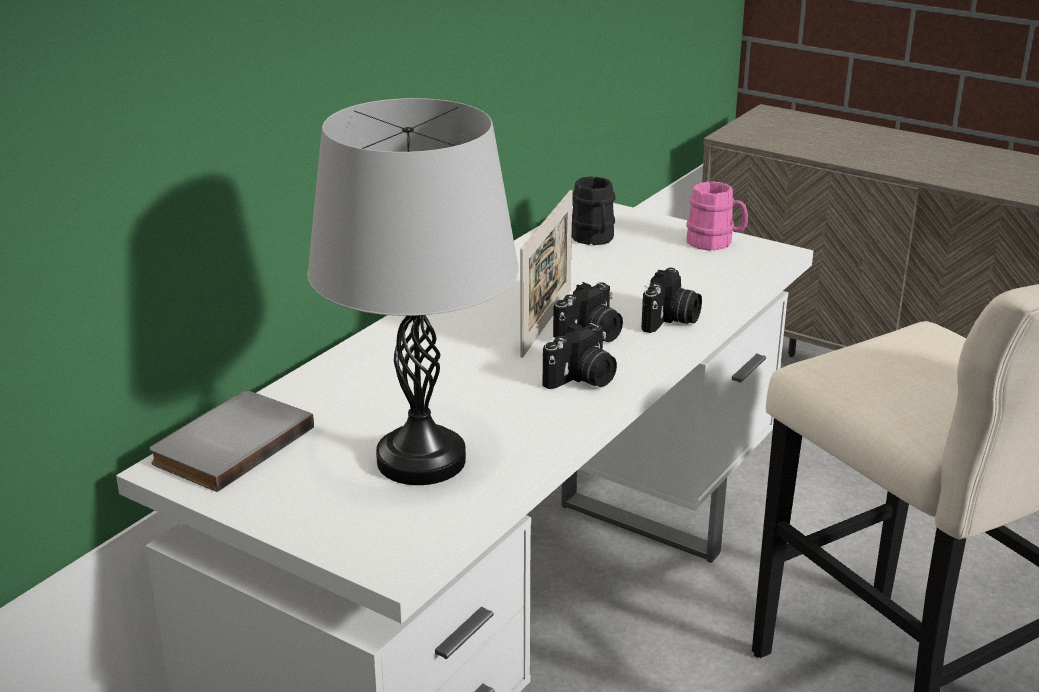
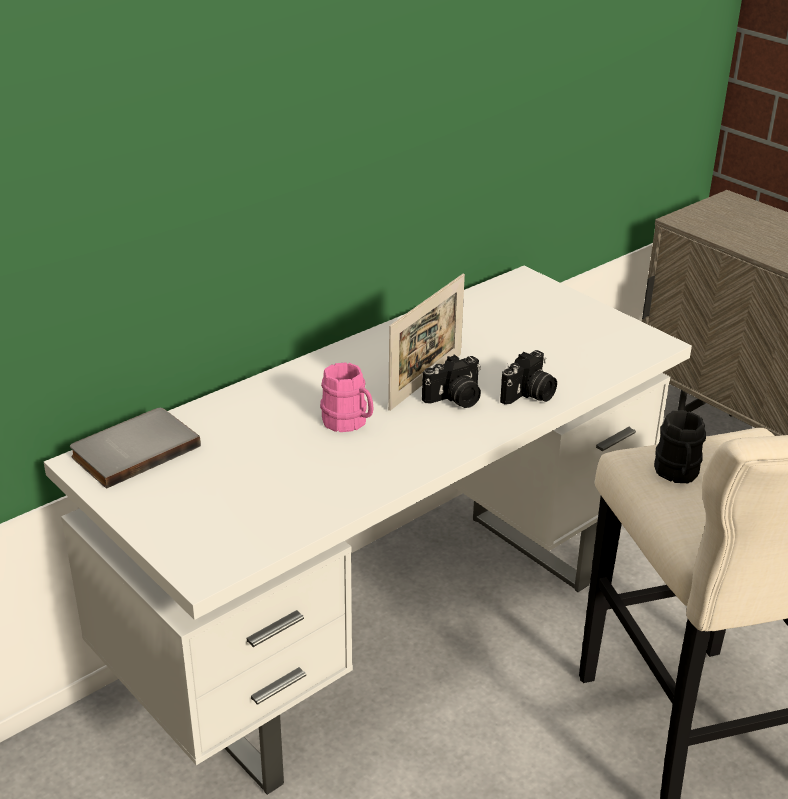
camera: 15 degrees right, 5 degrees up
grey table lamp [307,98,519,485] -> none
camera [542,322,617,389] -> none
black mug [572,176,615,245] -> black mug moved to [654,410,706,483]
pink mug [686,181,748,251] -> pink mug moved to [320,362,374,432]

